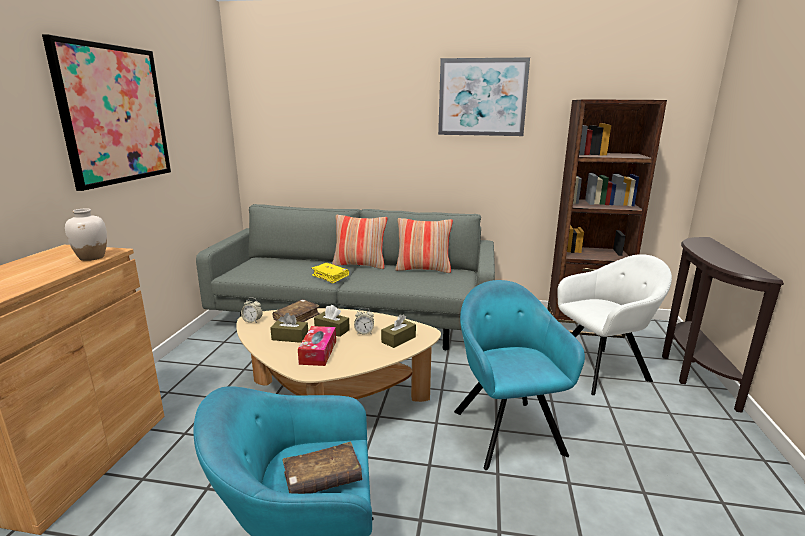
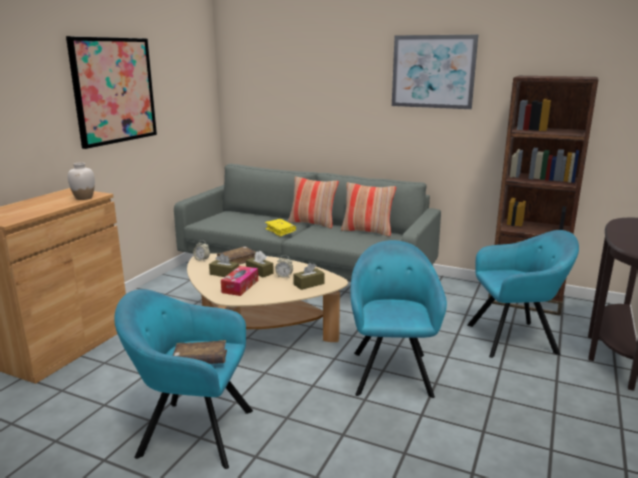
camera: 15 degrees right, 0 degrees up
white armchair [558,254,672,395] -> turquoise armchair [467,230,579,358]

